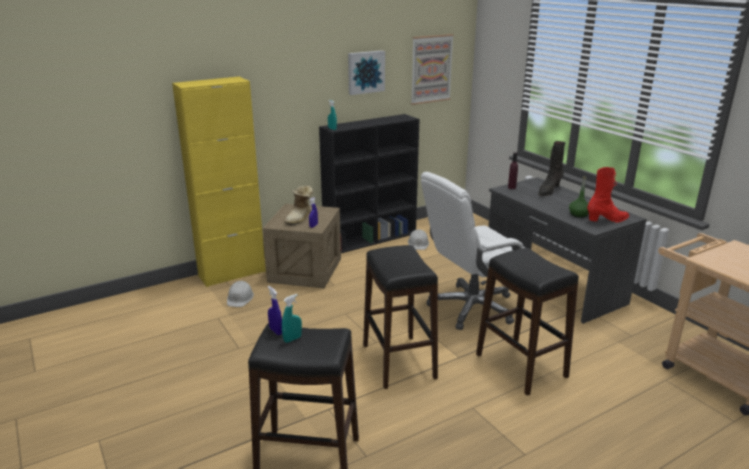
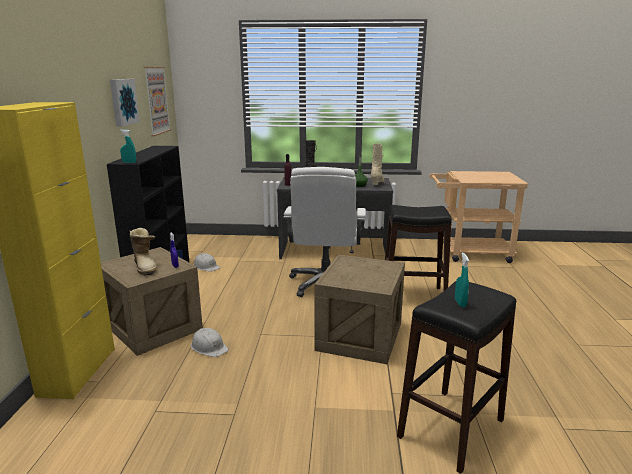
camera: 55 degrees left, 5 degrees down
white hard hat [227,281,254,307] -> white hard hat moved to [191,328,229,357]
blue spray bottle [268,286,282,335] -> none
black stool [363,245,438,389] -> crate [314,255,405,364]
red boot [587,167,629,223] -> beige boot [371,143,384,185]

